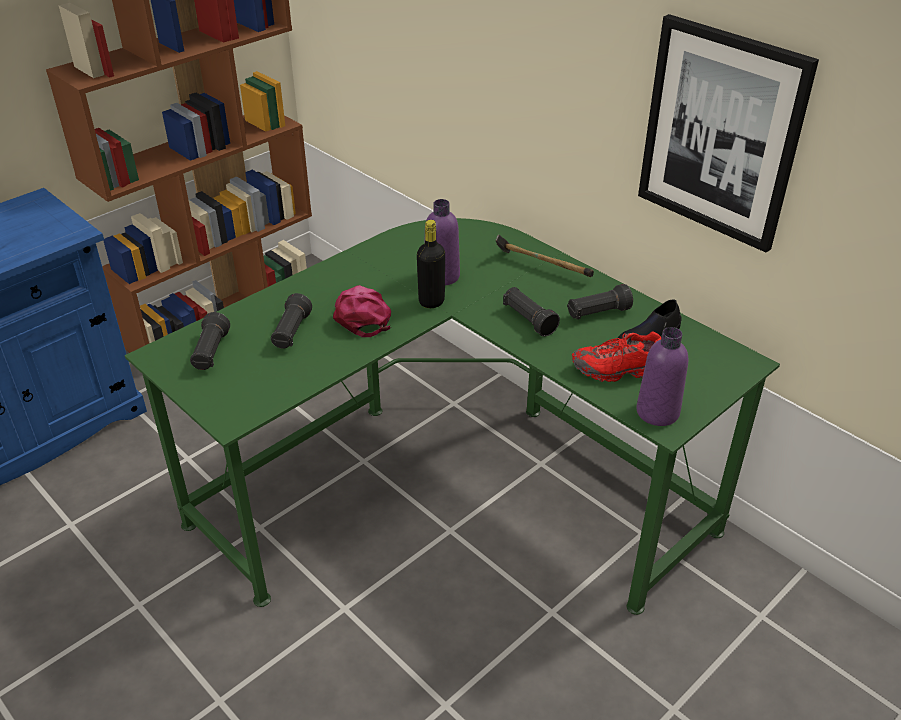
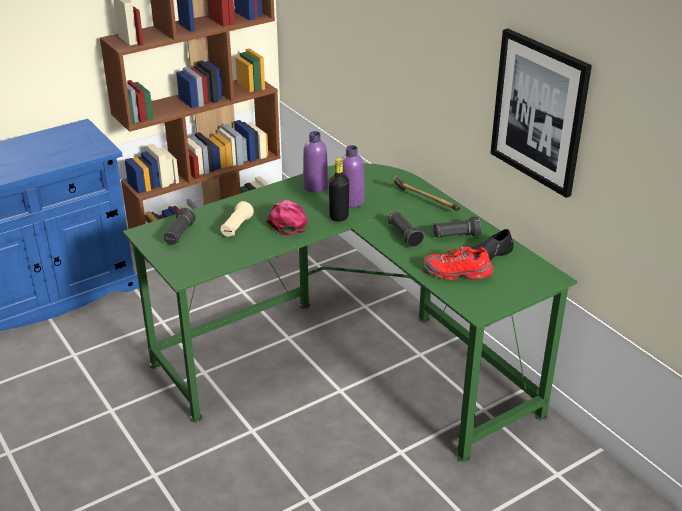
camera: 10 degrees right, 5 degrees down
black flashlight [271,293,312,349] -> beige flashlight [220,201,254,237]
purple bottle [636,327,688,426] -> purple bottle moved to [303,131,328,192]

